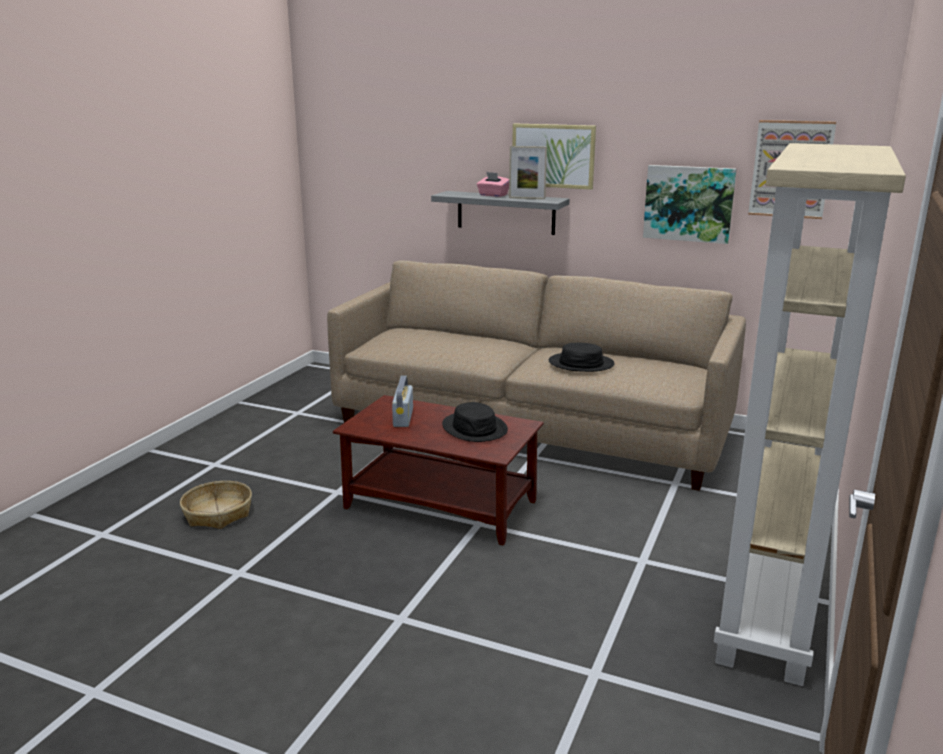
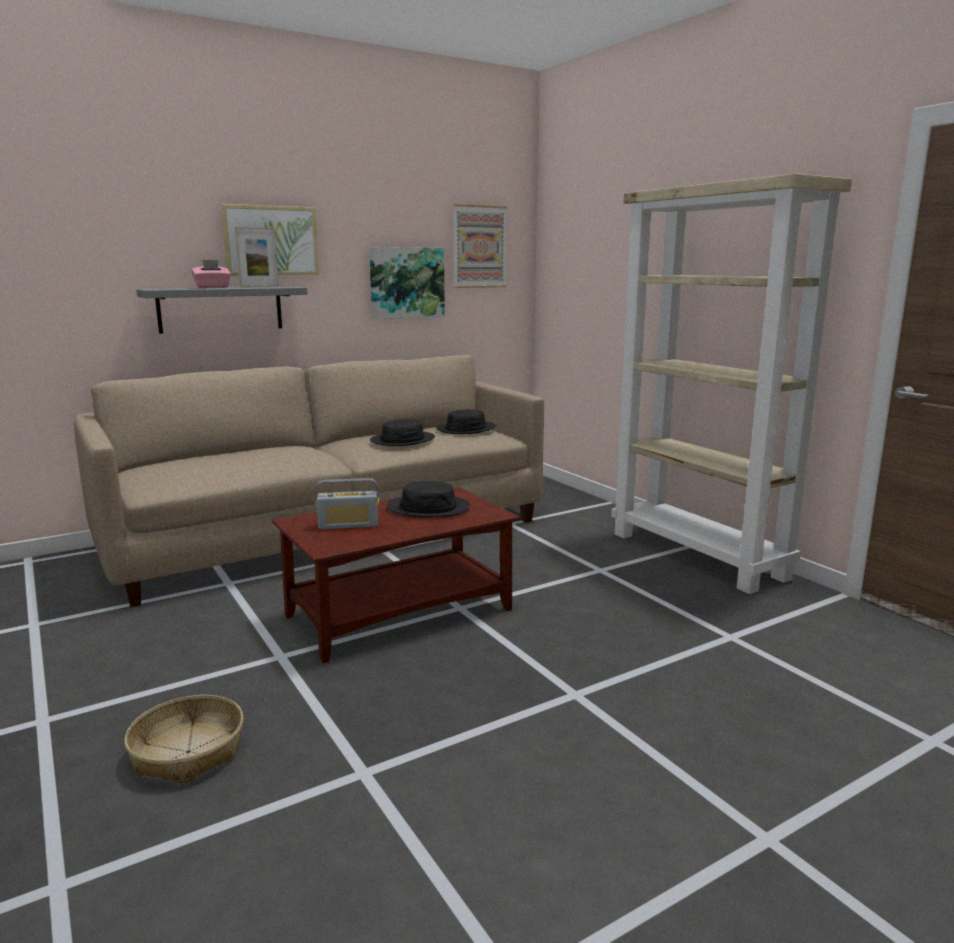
camera: 55 degrees left, 5 degrees down
radio [392,375,413,427] -> radio turned 45 degrees counterclockwise [315,478,379,529]
none -> black hat [436,409,496,434]

